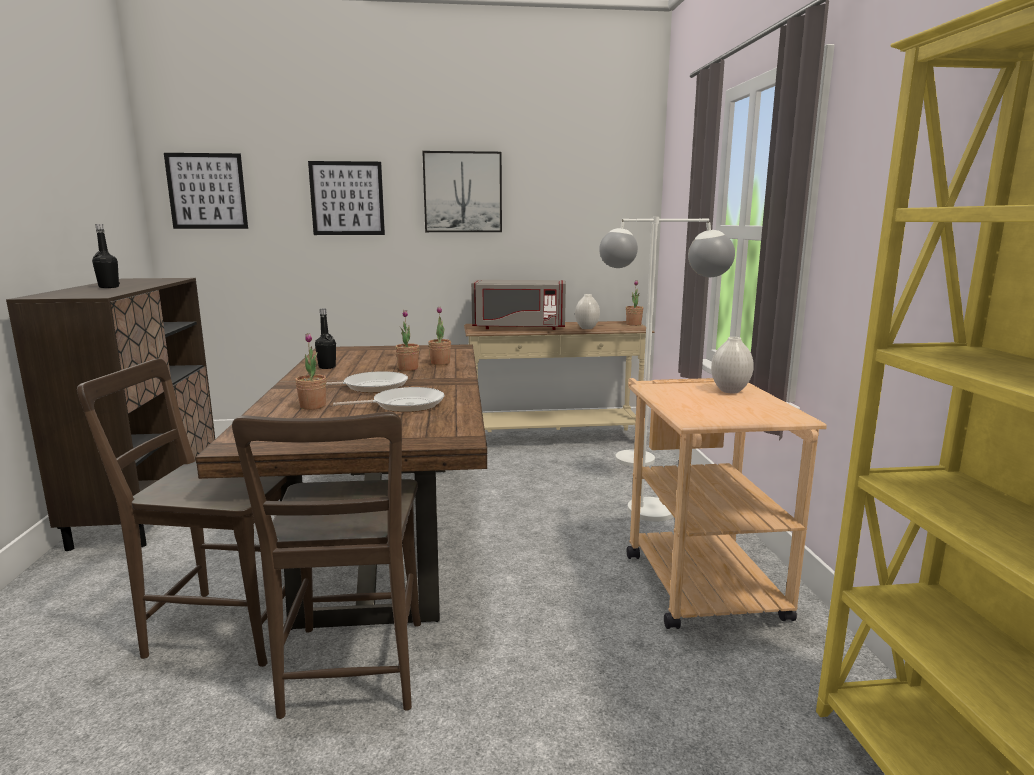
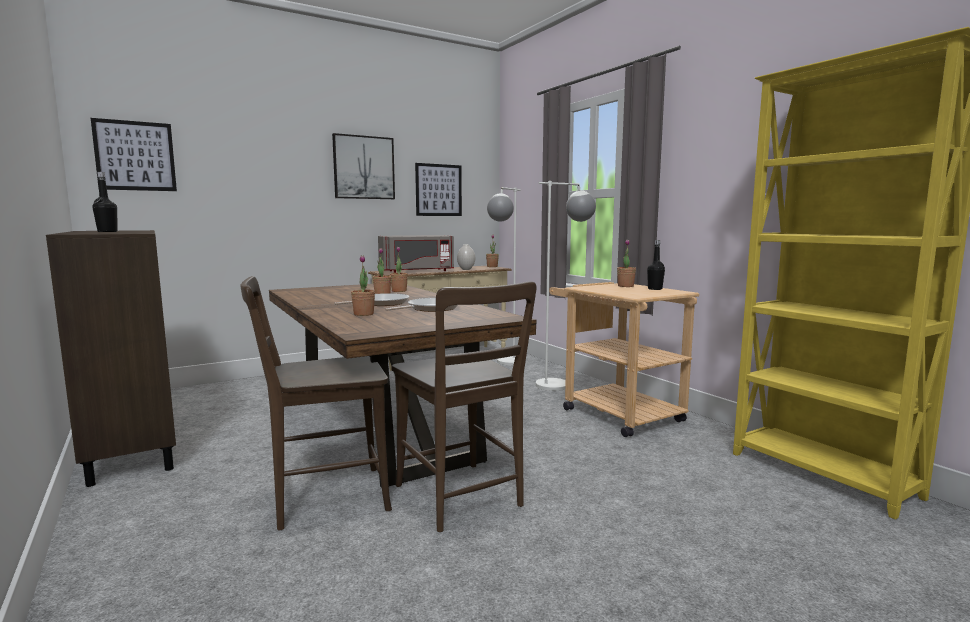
camera: 25 degrees left, 5 degrees down
picture [308,161,385,235] -> picture moved to [415,163,462,216]
black bottle [315,309,336,369] -> black bottle moved to [647,240,665,290]
white vase [711,337,754,393] -> potted plant [617,239,636,287]

